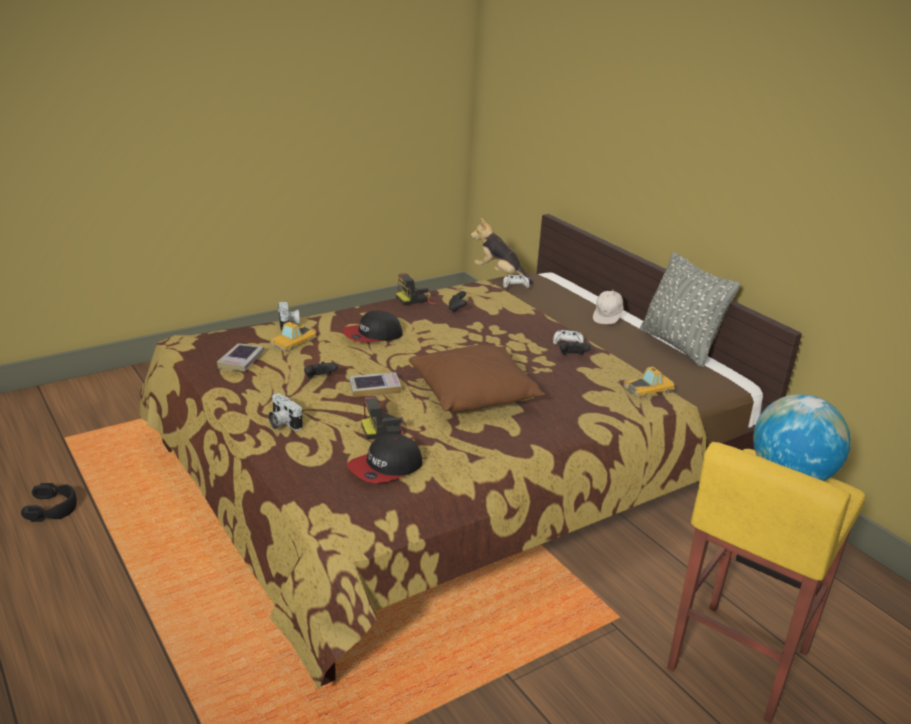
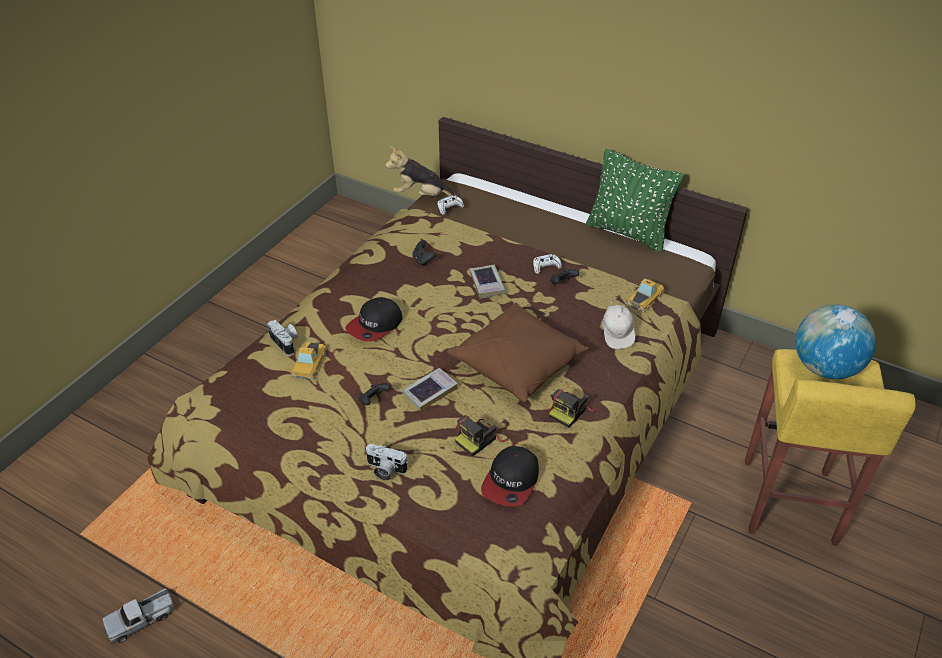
camera: 25 degrees left, 15 degrees up
black headphones [21,483,77,522] -> toy truck [103,588,175,643]
book [217,343,264,371] -> book moved to [470,265,505,299]
camera [396,273,438,305] -> camera moved to [549,389,598,428]
white cap [593,290,624,324] -> white cap moved to [602,299,635,349]
grey pillow [640,252,740,367] -> green pillow [586,149,684,252]

